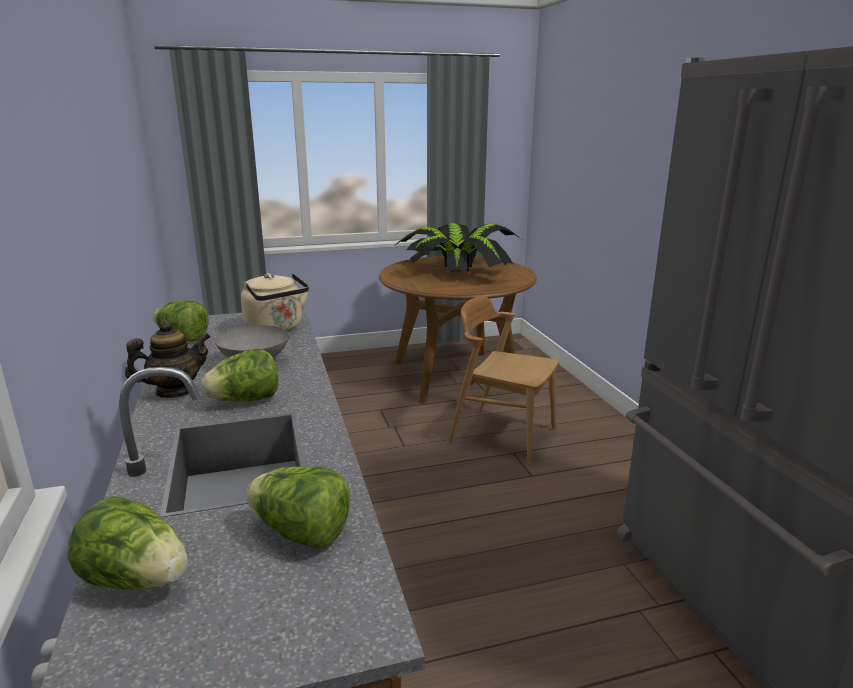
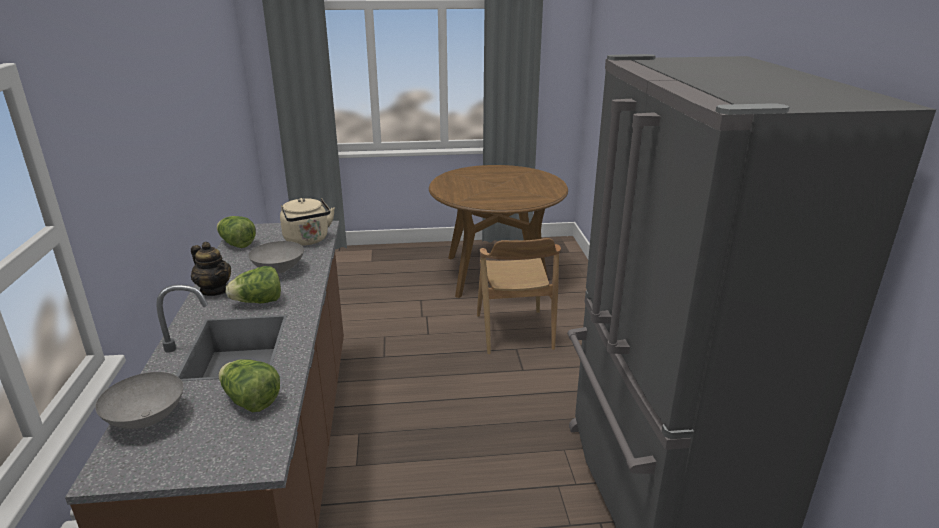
camera: 10 degrees right, 5 degrees up
lettuce [68,496,187,590] -> grey bowl [95,372,183,429]
teapot [125,320,211,398] -> teapot turned 60 degrees clockwise [191,242,231,296]
potted plant [393,223,521,273] -> none
brown chair [449,295,559,464] -> brown chair turned 135 degrees counterclockwise [477,238,561,354]

